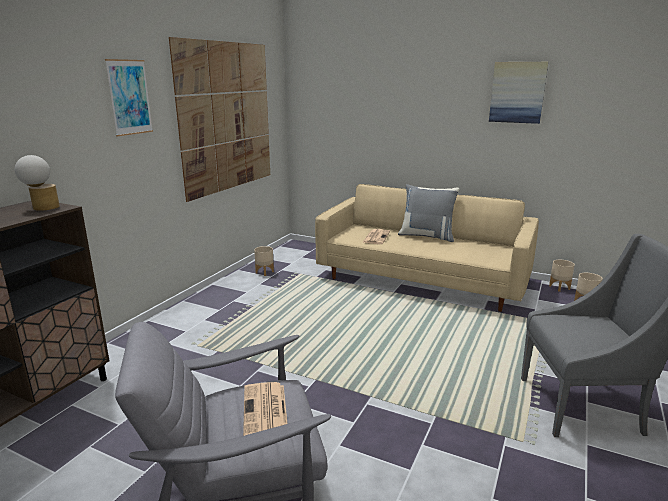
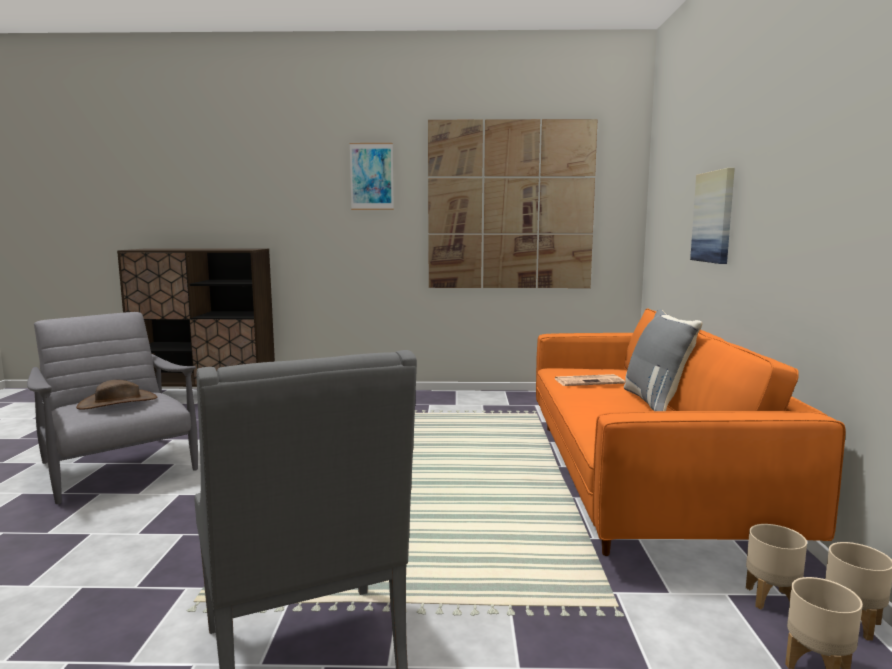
camera: 65 degrees right, 10 degrees down
table lamp [15,155,60,211] -> none
newspaper [243,382,288,436] -> brown hat [76,380,157,410]
beige planter [254,246,274,276] -> beige planter moved to [746,524,807,609]
beige sofa [315,184,539,312] -> orange sofa [536,308,845,556]
picture [489,62,548,124] -> picture moved to [690,168,735,264]

